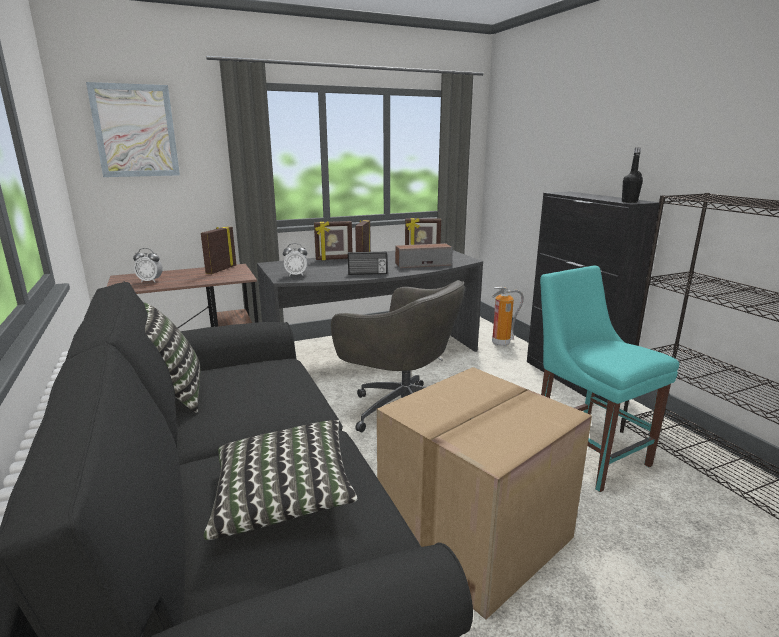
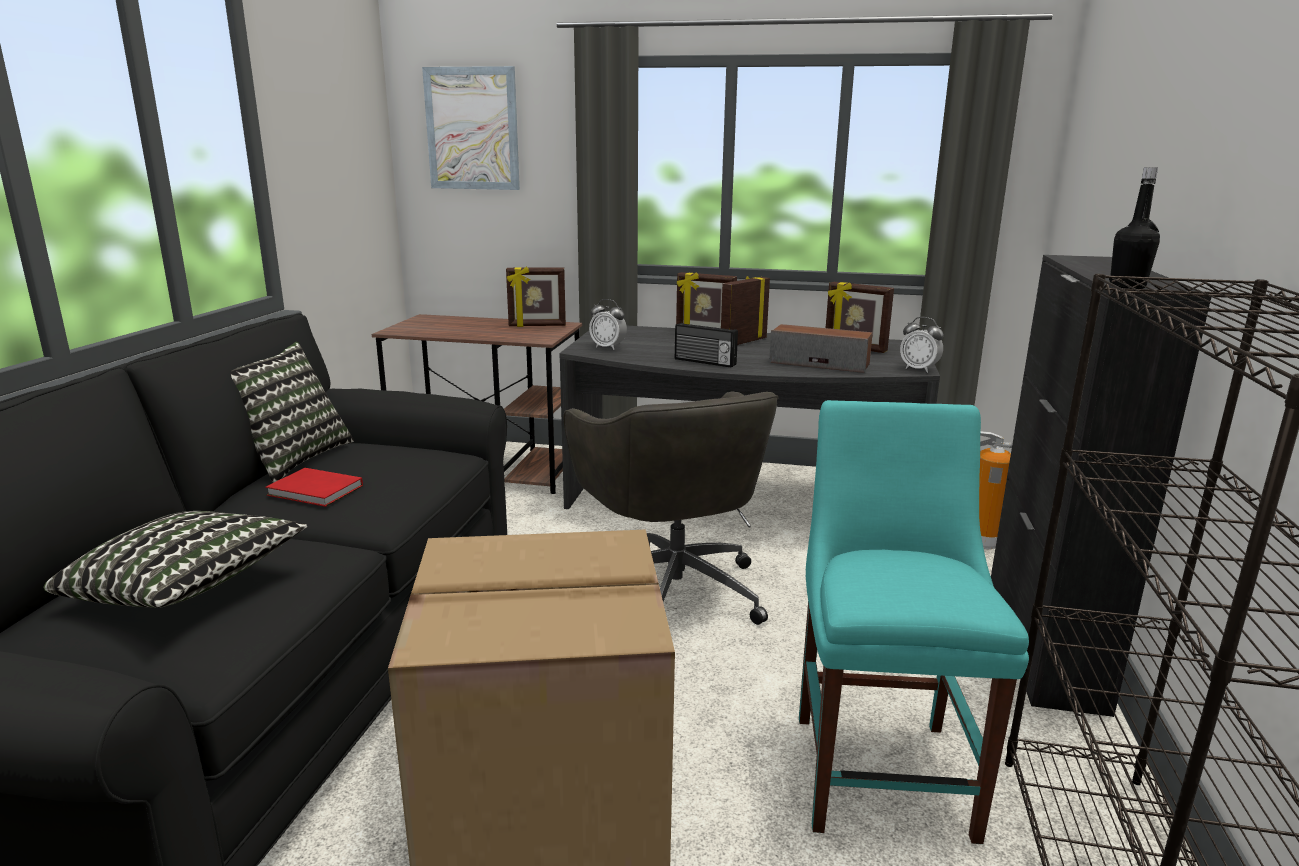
camera: 35 degrees right, 0 degrees up
alarm clock [133,248,163,282] -> alarm clock moved to [900,317,944,373]
picture frame [201,227,236,274] -> picture frame turned 150 degrees counterclockwise [506,267,566,327]
none -> red book [265,468,363,507]

